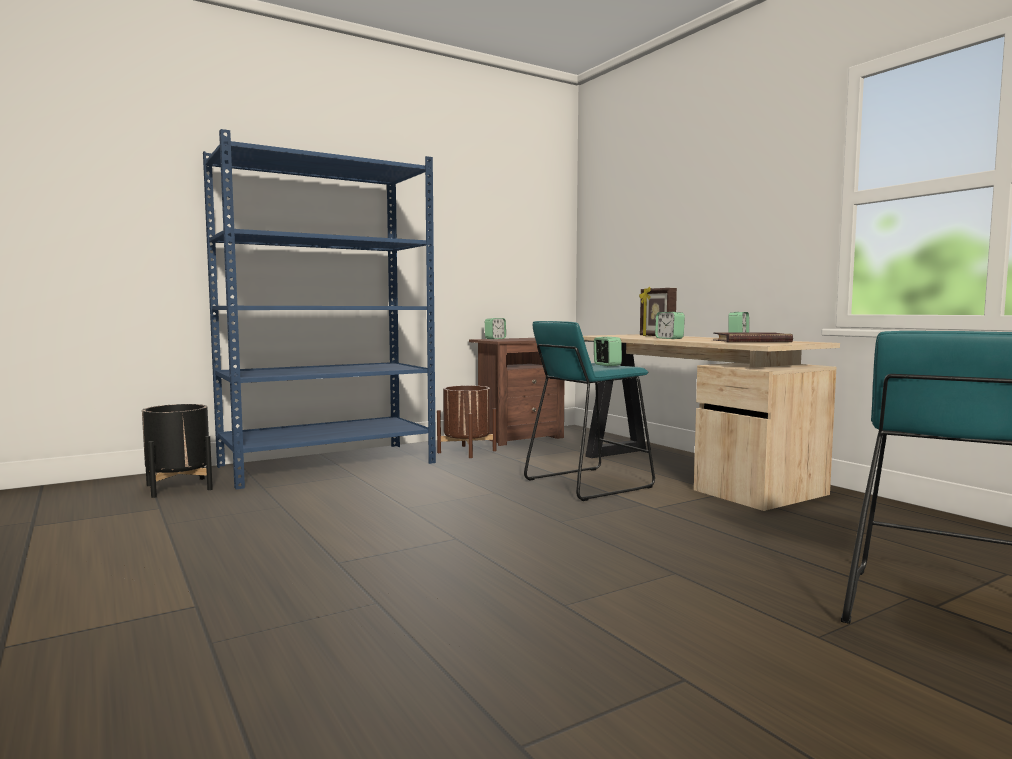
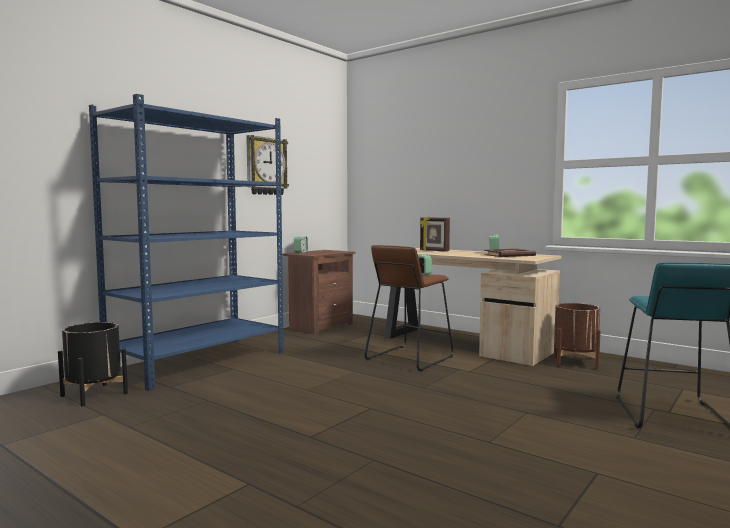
camera: 20 degrees left, 0 degrees up
brown planter [437,385,496,458] -> brown planter moved to [554,303,601,370]
turquoise stool [524,321,655,501] -> brown stool [364,245,453,371]
alarm clock [655,312,685,339] -> none
none -> wall clock [246,135,289,195]

